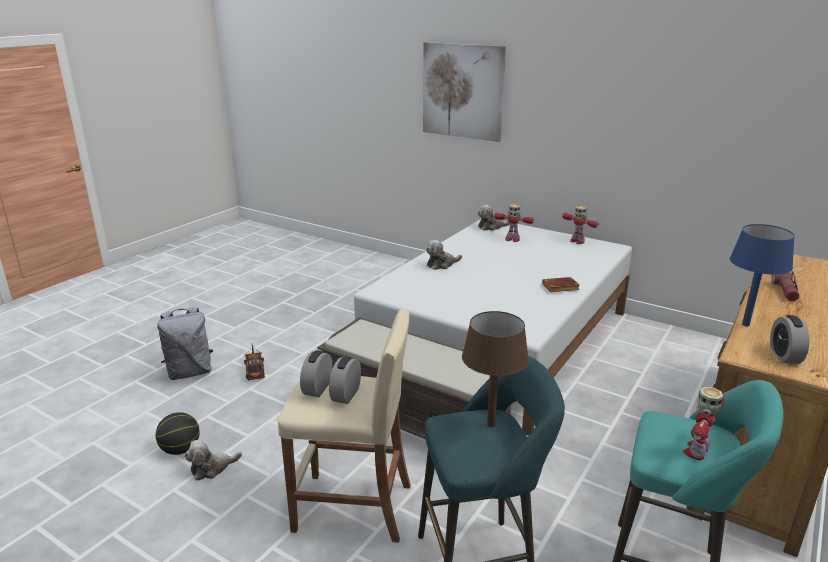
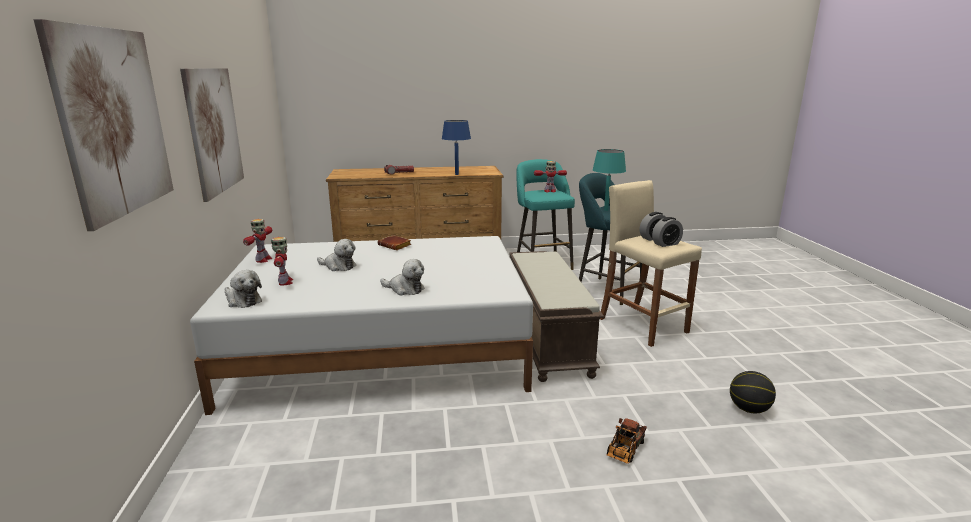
camera: 130 degrees left, 5 degrees down
grey backpack [158,307,213,380] -> none
plush toy [185,440,242,481] -> plush toy moved to [317,239,356,271]
brown table lamp [462,311,529,427] -> turquoise table lamp [592,149,626,211]
alarm clock [770,315,810,364] -> none
none -> picture [180,68,244,202]

